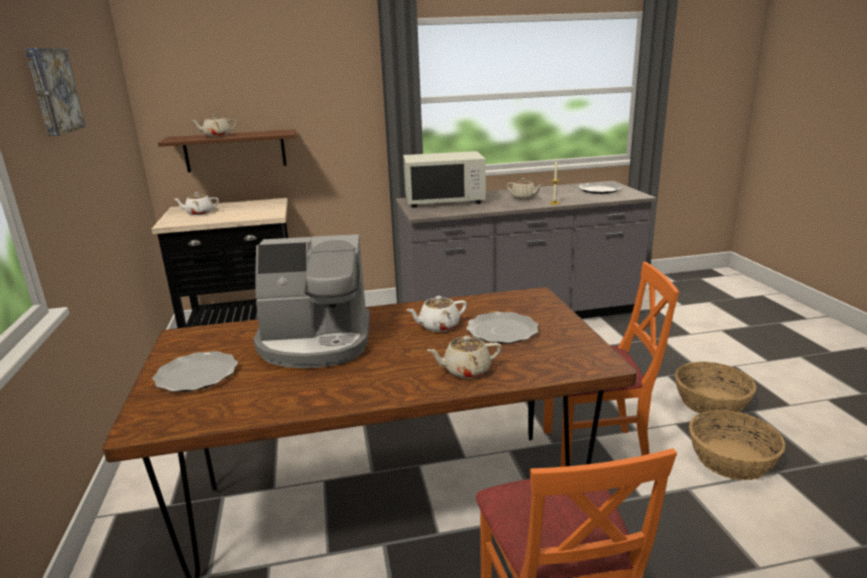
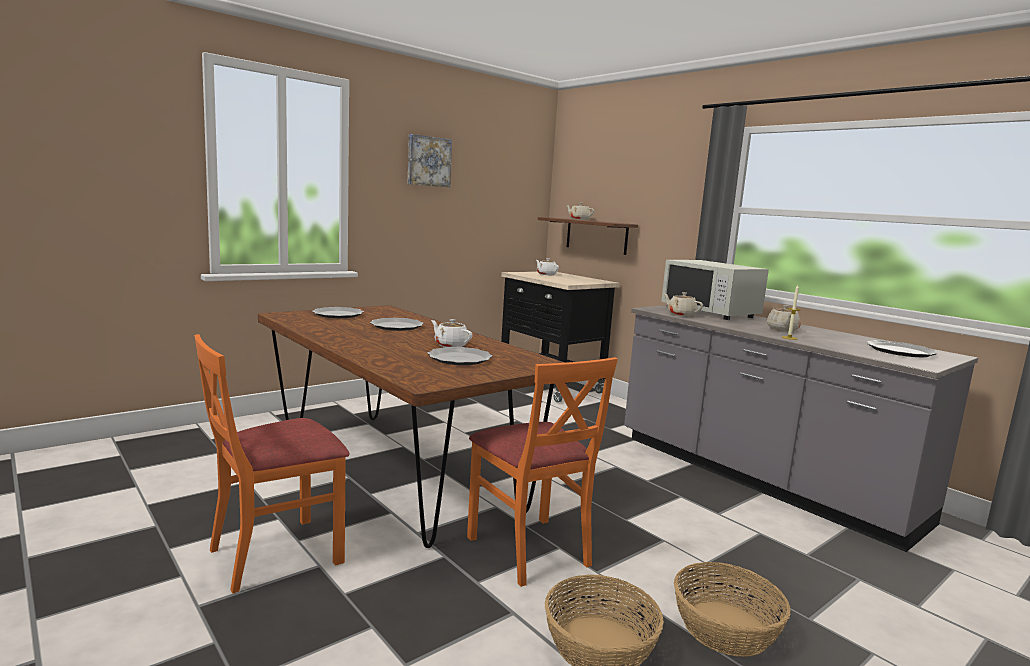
camera: 60 degrees right, 10 degrees down
coffee machine [253,234,370,368] -> plate [370,318,424,331]
beige teapot [427,336,502,379] -> beige teapot moved to [664,292,703,316]

